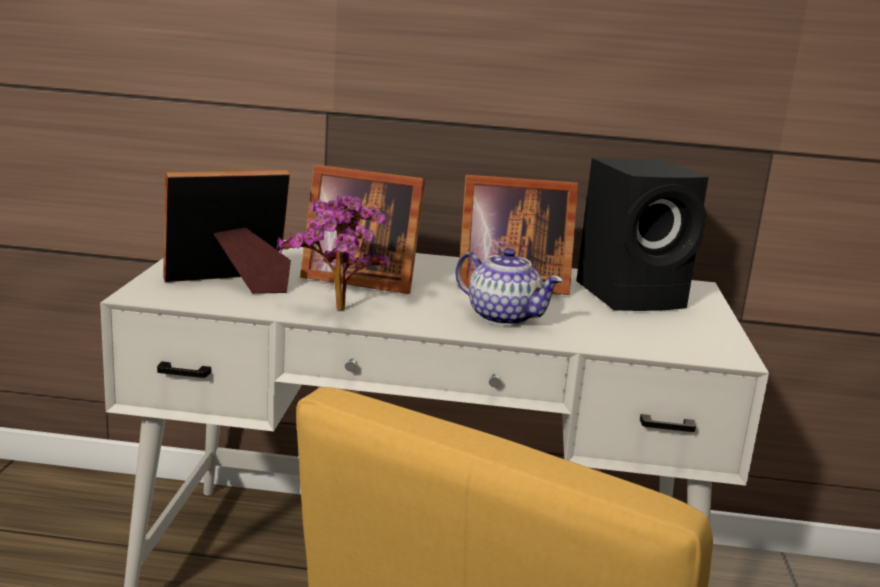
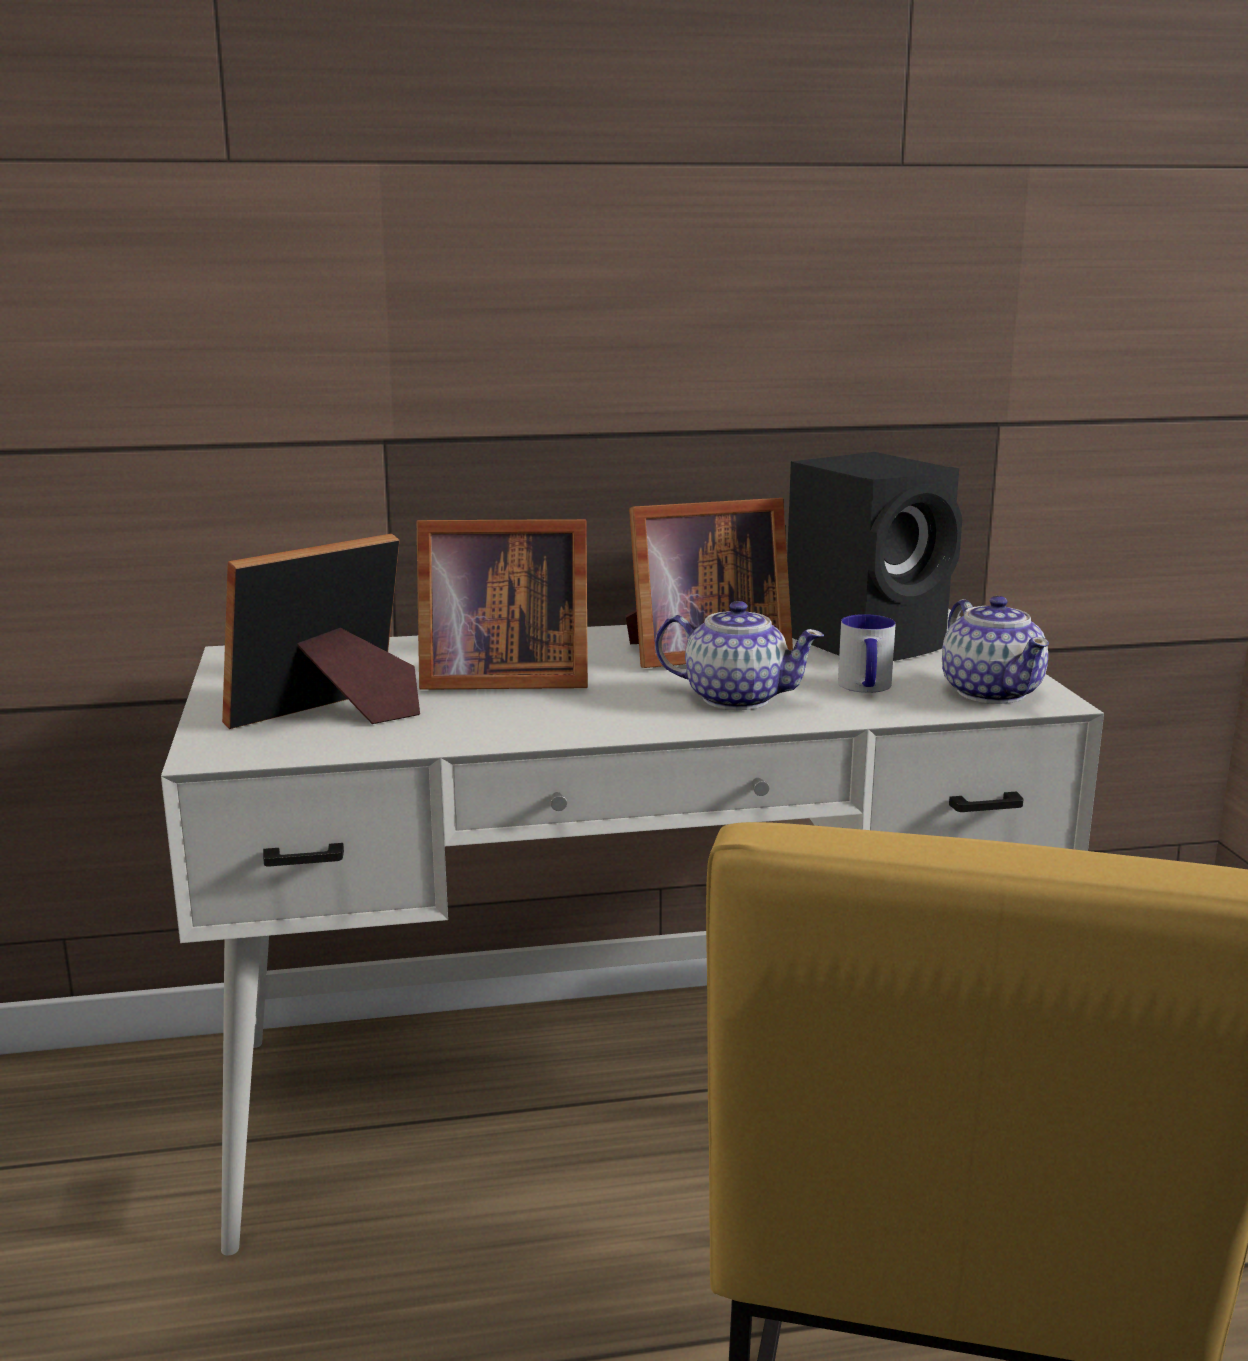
camera: 15 degrees left, 0 degrees up
potted plant [276,195,390,311] -> none
none -> mug [838,614,895,693]
none -> teapot [942,596,1049,704]

